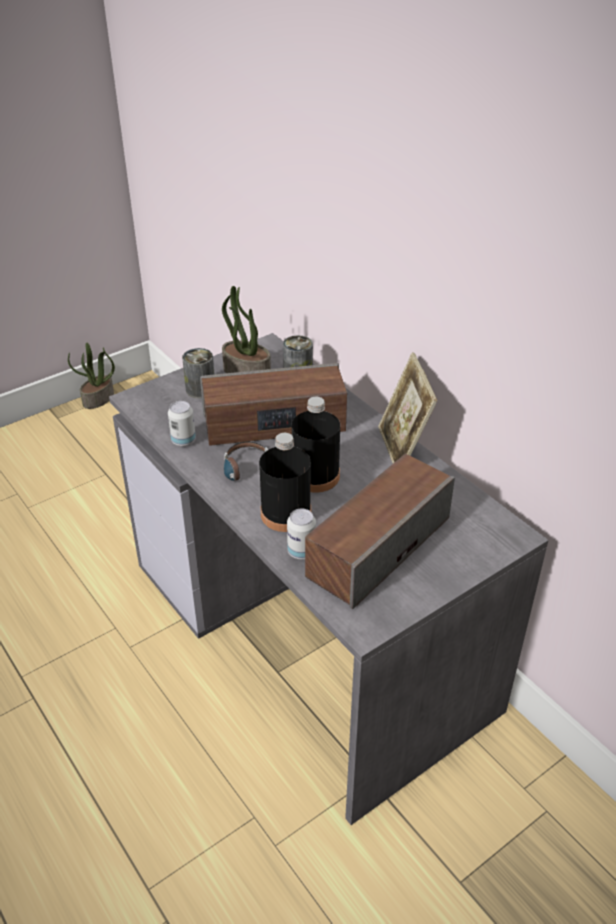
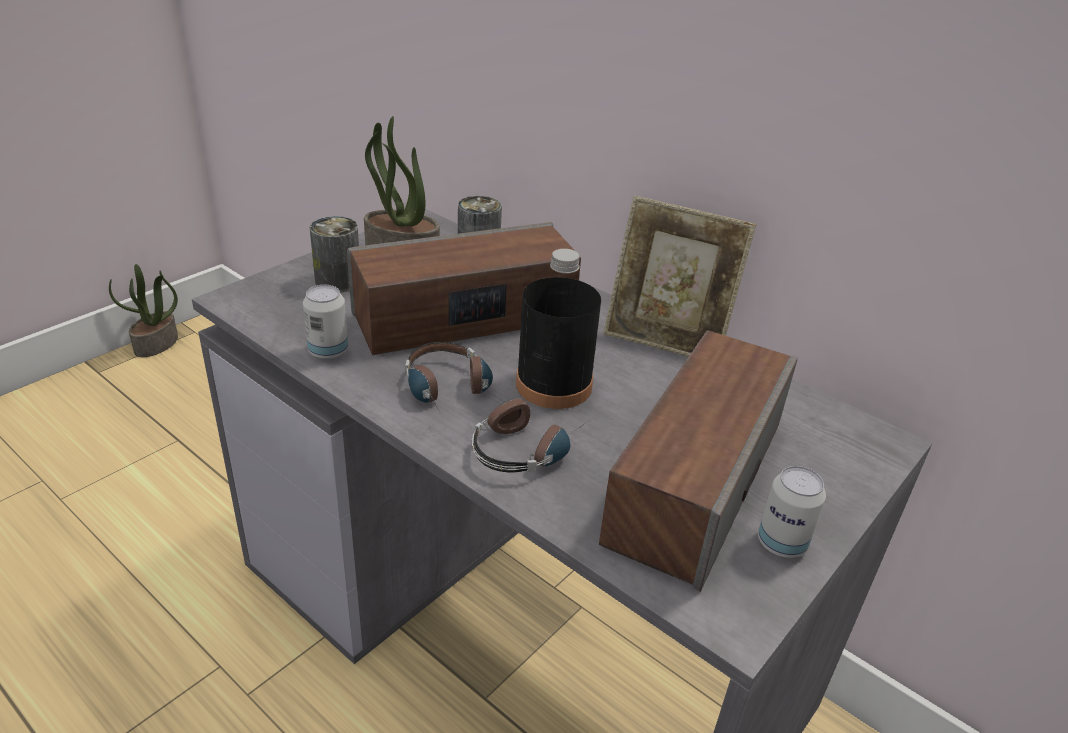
camera: 15 degrees left, 5 degrees down
black bottle [259,433,311,532] -> headphones [472,398,594,472]
can [287,509,316,559] -> can moved to [758,466,826,558]
picture frame [378,352,437,463] -> picture frame turned 45 degrees counterclockwise [603,196,756,357]

